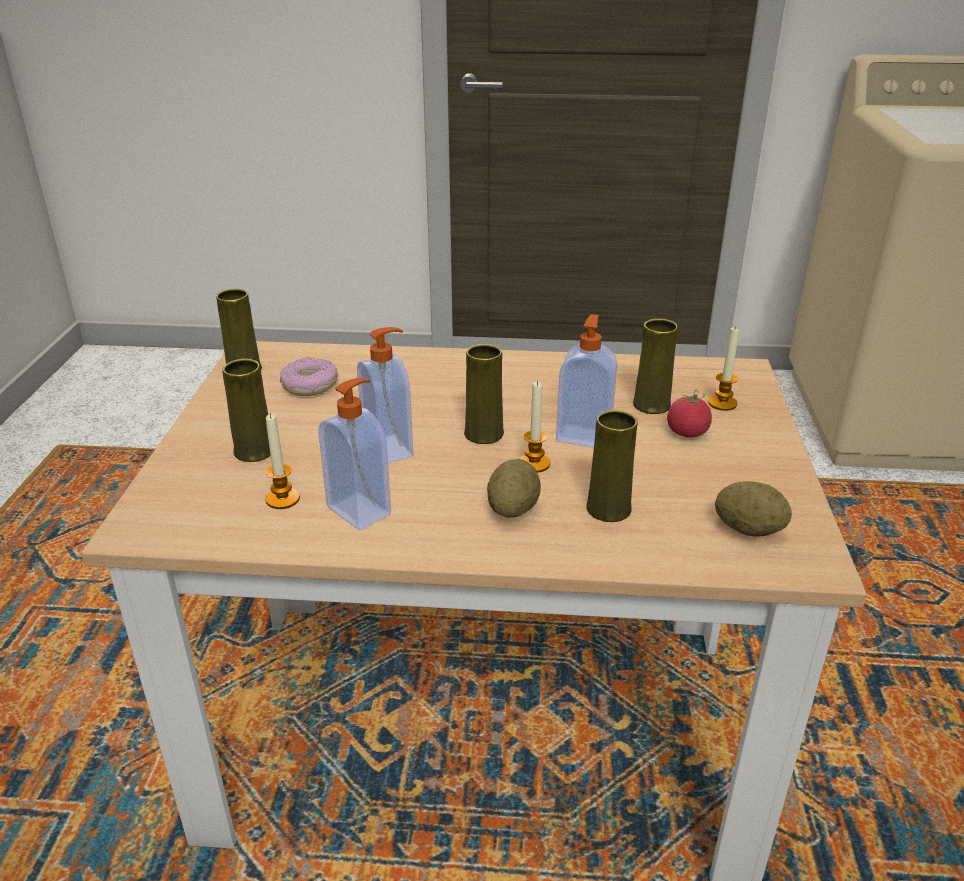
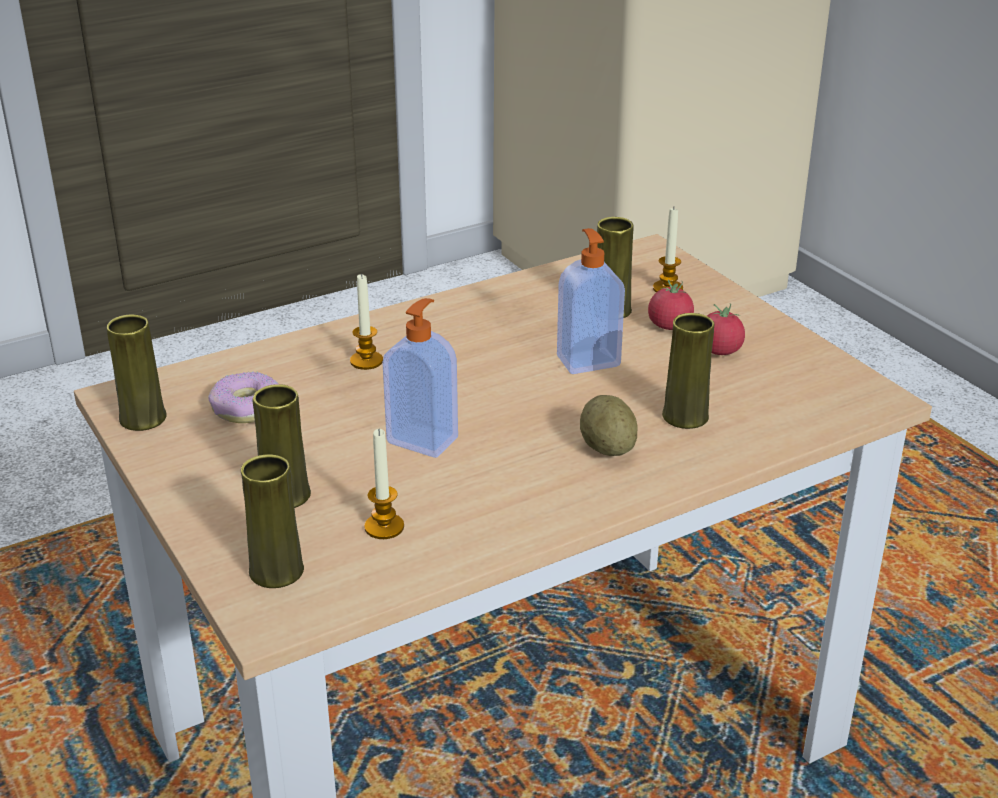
camera: 35 degrees left, 0 degrees up
soap dispenser [318,378,391,530] -> none
yellow vase [464,344,504,444] -> yellow vase moved to [241,454,304,588]
candle [520,381,550,473] -> candle moved to [350,273,383,370]
potato [715,481,792,537] -> none
none -> tomato [707,303,745,355]

